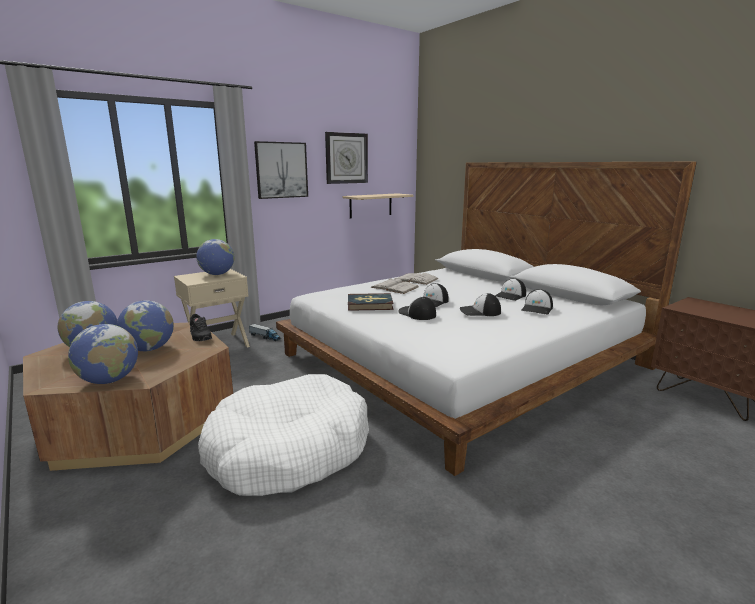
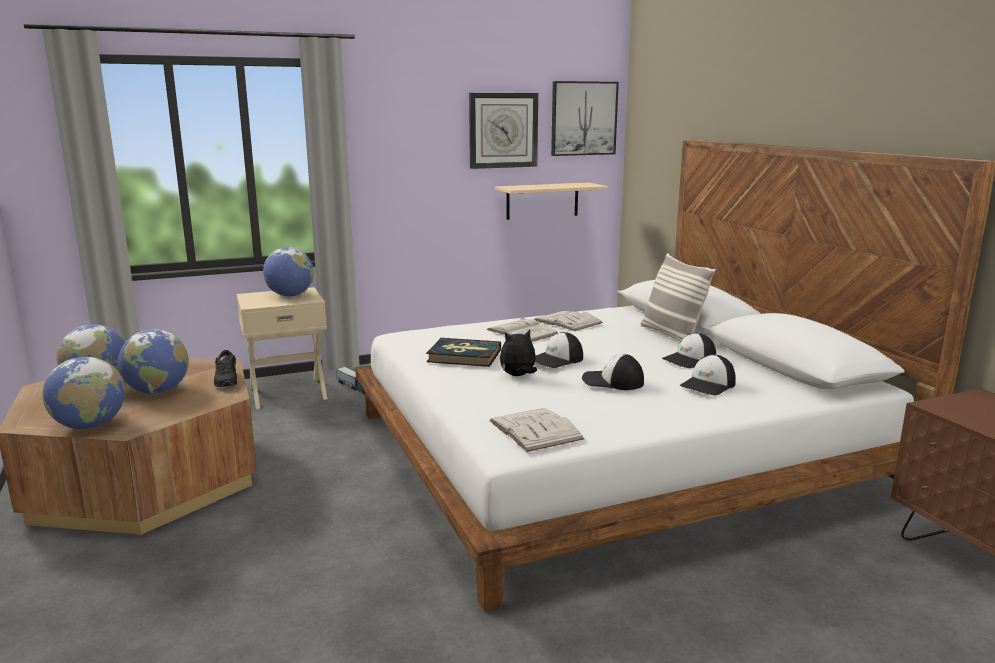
camera: 15 degrees right, 0 degrees up
white dog bed [198,374,369,496] -> none
picture [254,141,308,199] -> picture moved to [551,81,619,156]
cap [398,297,436,320] -> plush toy [500,330,537,376]
none -> white book [489,408,585,452]
none -> pillow [640,253,716,342]

